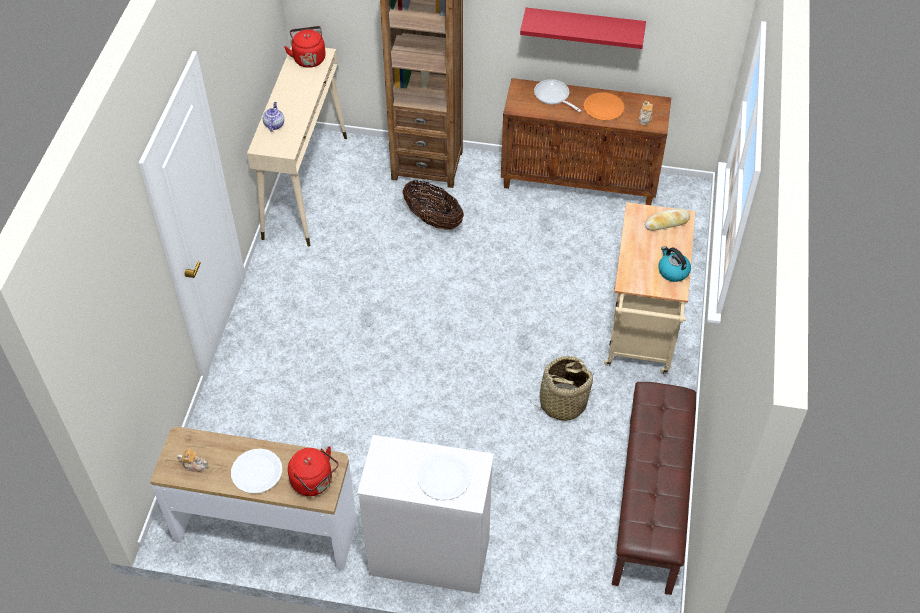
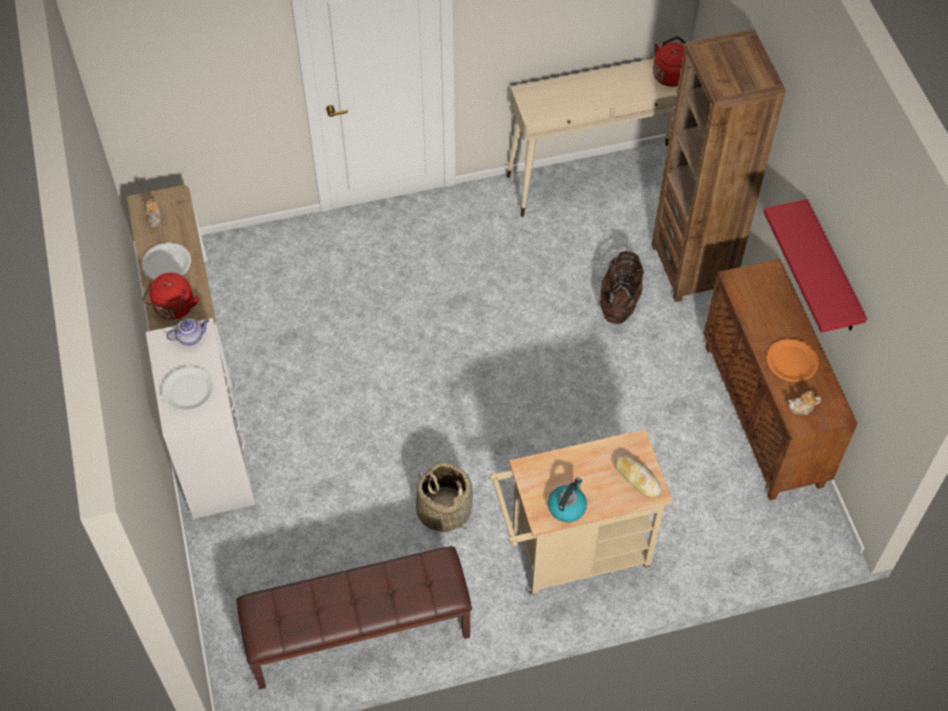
camera: 65 degrees right, 5 degrees up
teapot [263,102,284,132] -> teapot moved to [167,319,209,345]
frying pan [534,79,581,112] -> none

